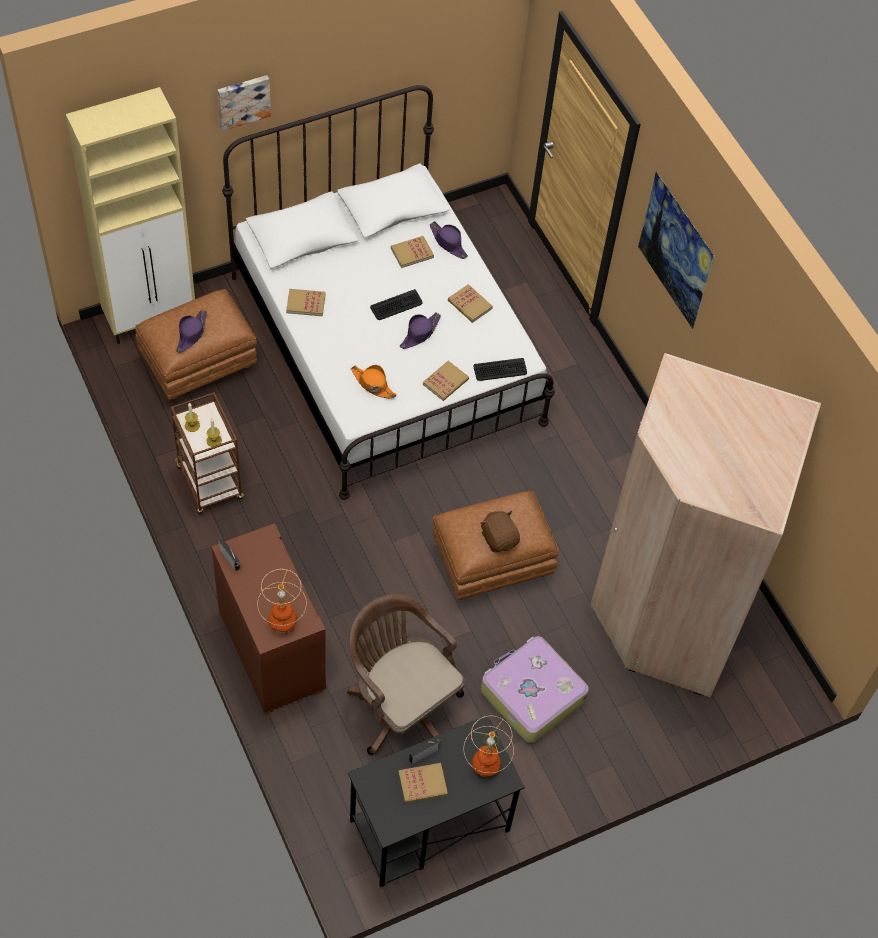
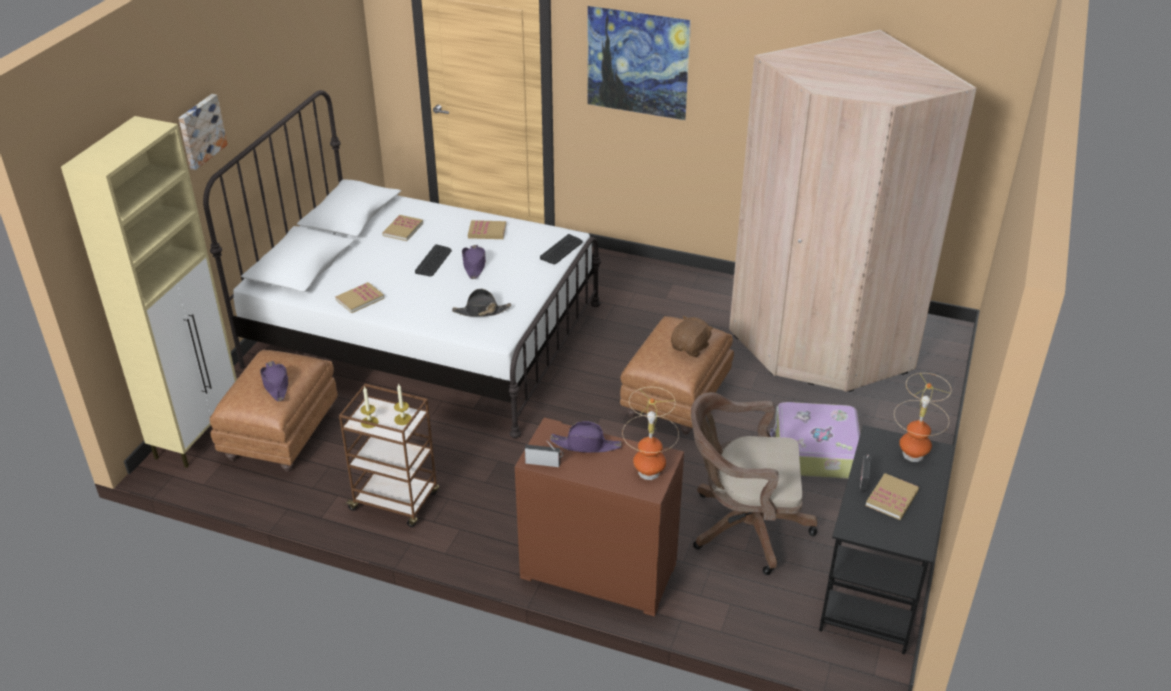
camera: 40 degrees left, 20 degrees down
orange hat [351,365,397,399] -> black hat [452,289,511,317]
book [423,361,469,401] -> none
purple hat [430,221,468,259] -> purple hat moved to [550,421,622,453]
brown plush toy [480,511,520,552] -> brown plush toy turned 105 degrees clockwise [671,315,713,357]

